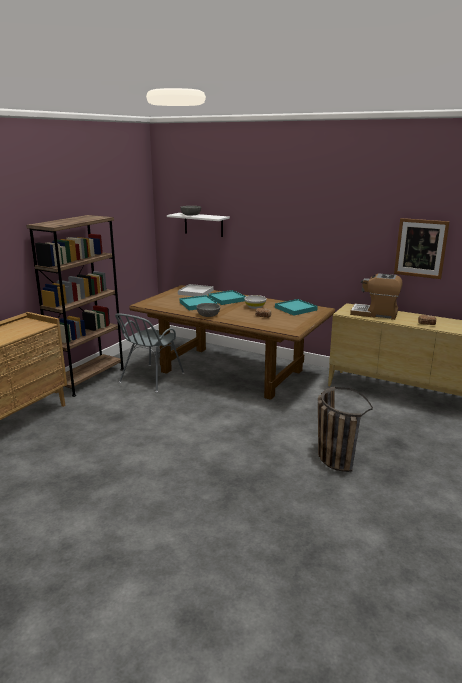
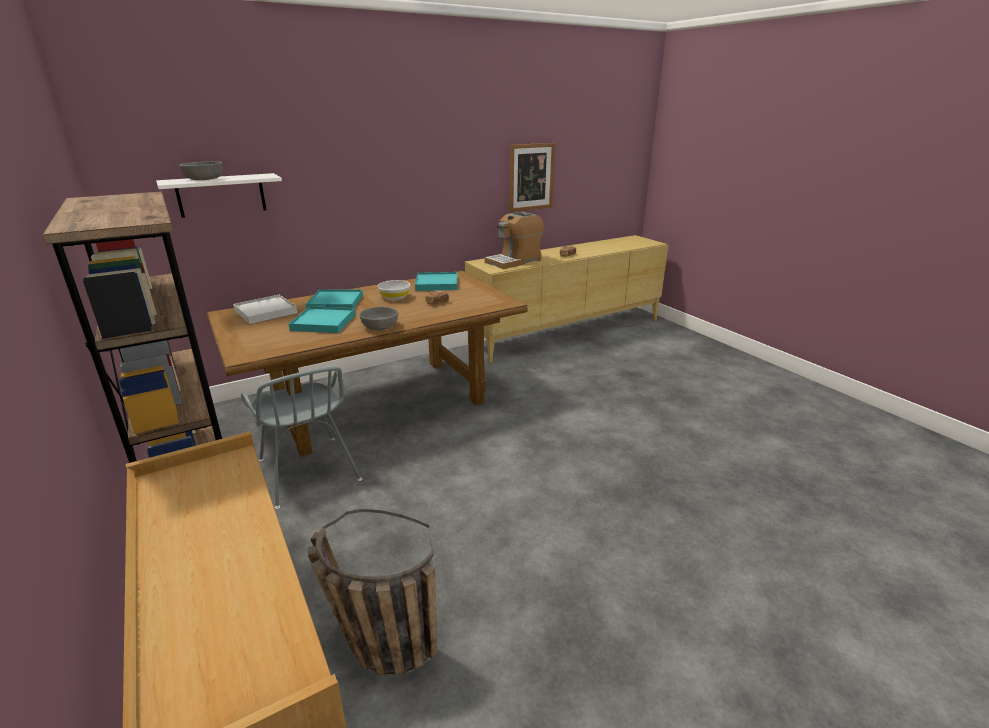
camera: 60 degrees left, 5 degrees up
basket [318,386,373,472] -> basket moved to [308,509,437,675]

